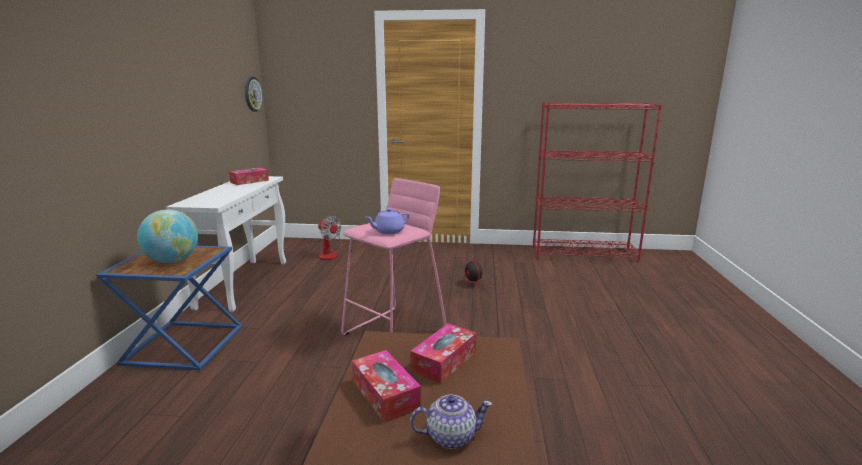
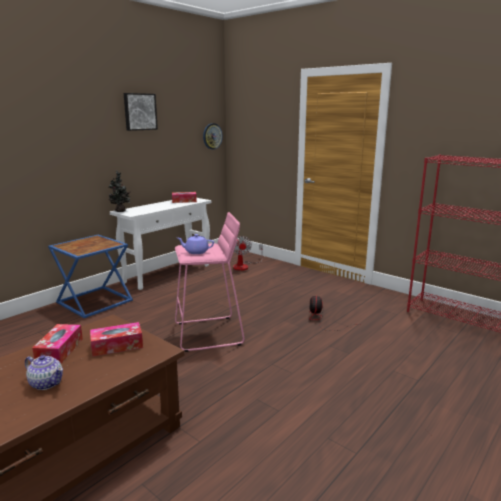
camera: 35 degrees right, 0 degrees up
globe [137,210,198,263] -> none
none -> potted plant [108,171,131,212]
none -> picture [124,93,158,131]

